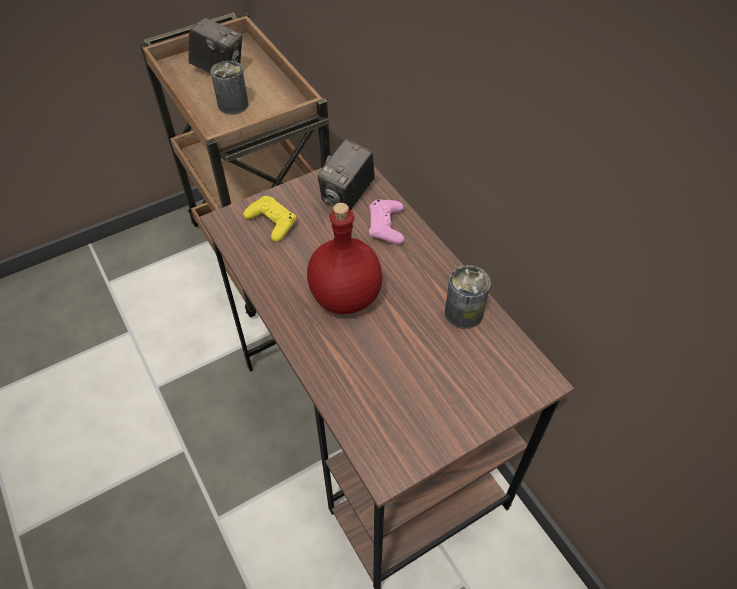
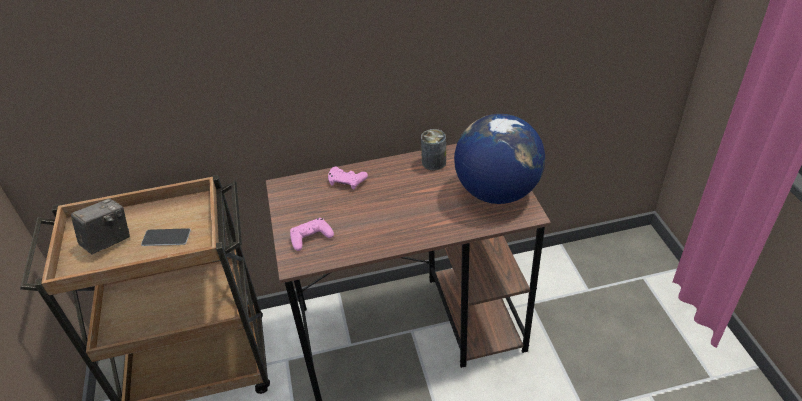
camera: 70 degrees left, 10 degrees down
can [211,61,249,115] -> phone [141,228,191,246]
yellow game controller [244,196,296,242] -> pink game controller [290,218,334,251]
red bottle [307,203,383,314] -> none
camera [318,139,375,210] -> none
none -> globe [454,114,545,204]

